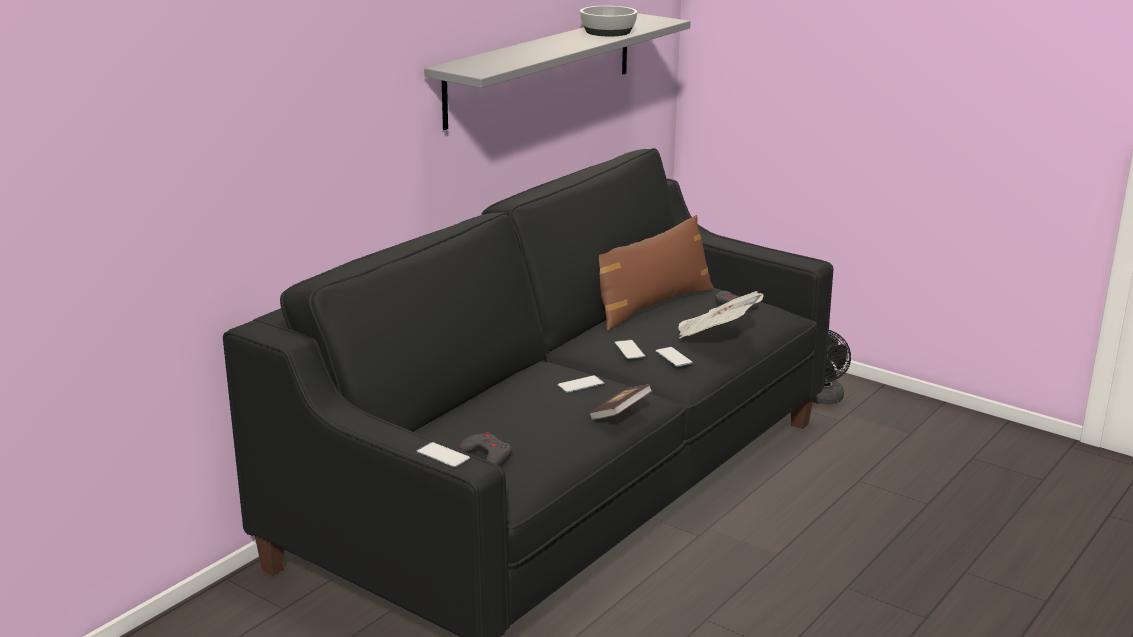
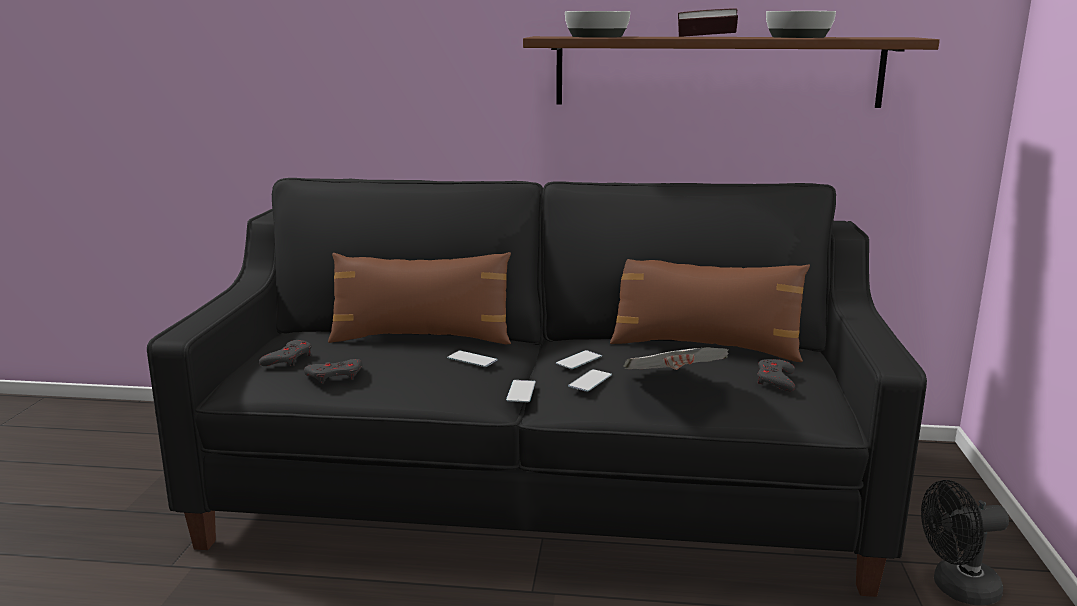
camera: 60 degrees right, 5 degrees down
phone [416,442,470,467] -> phone moved to [506,380,536,402]
grey shelf [424,13,691,130] -> brown shelf [523,36,940,108]
book [589,384,653,420] -> book moved to [678,8,738,37]
none -> grey game controller [304,359,363,384]
none -> brown pillow [328,252,511,344]
none -> bowl [565,11,631,37]

